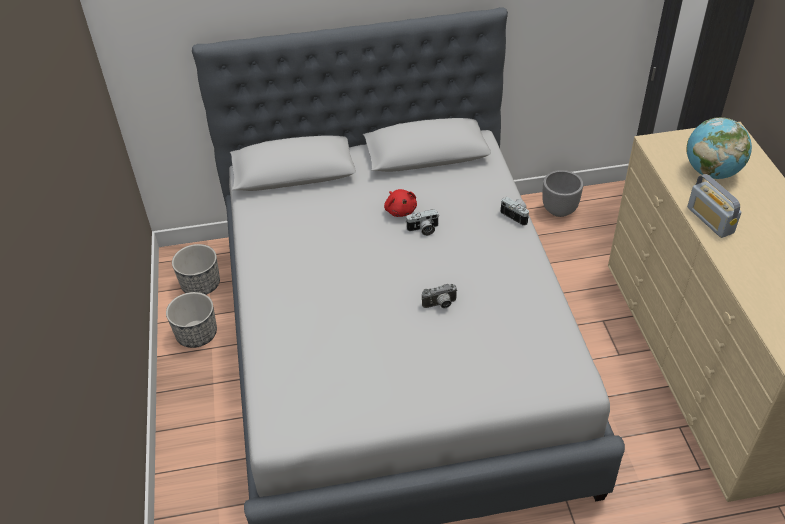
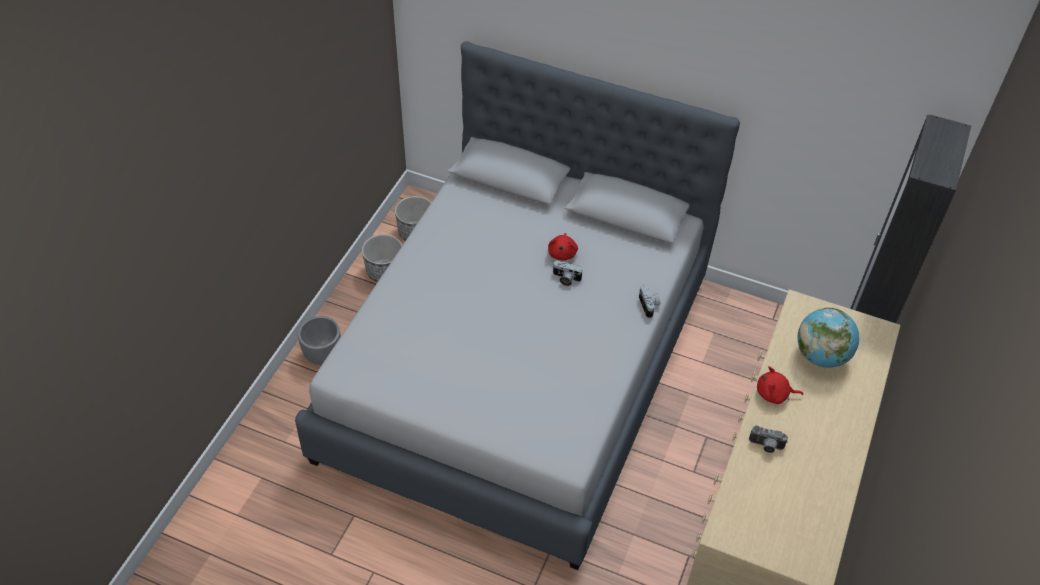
camera: 30 degrees right, 5 degrees up
camera [422,284,458,308] -> camera moved to [749,426,788,453]
grey planter [542,170,583,217] -> grey planter moved to [298,316,341,365]
radio [687,174,741,238] -> red plush toy [757,366,803,404]

